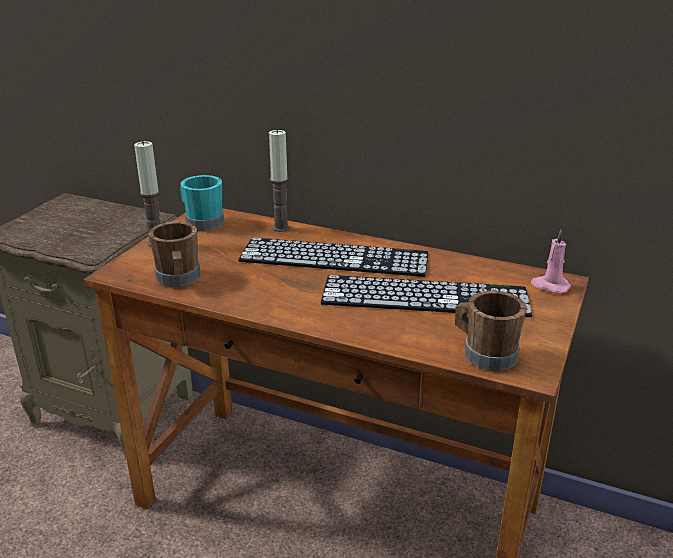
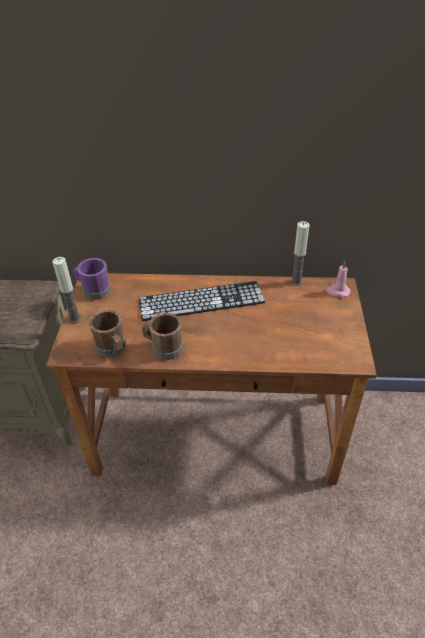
camera: 20 degrees left, 15 degrees up
turquoise mug [180,175,224,231] -> purple mug [73,258,111,300]
candle [269,129,290,232] -> candle moved to [290,221,310,286]
keyboard [321,275,532,317] -> none
brown mug [455,290,527,371] -> brown mug moved to [142,313,183,360]

